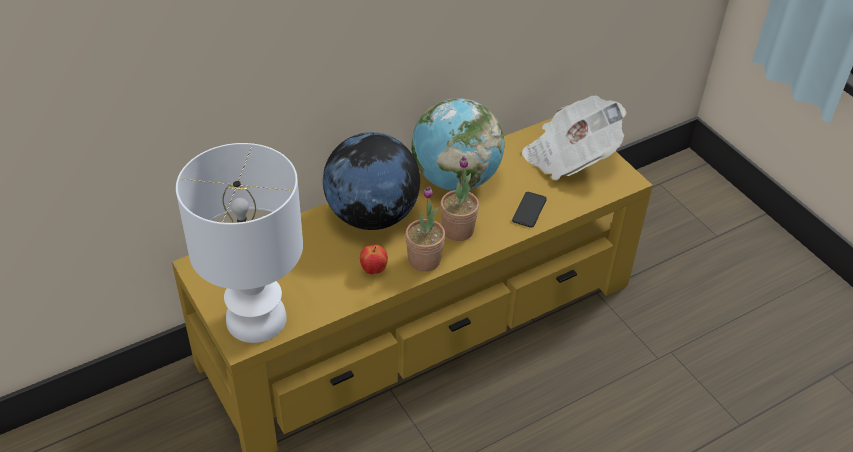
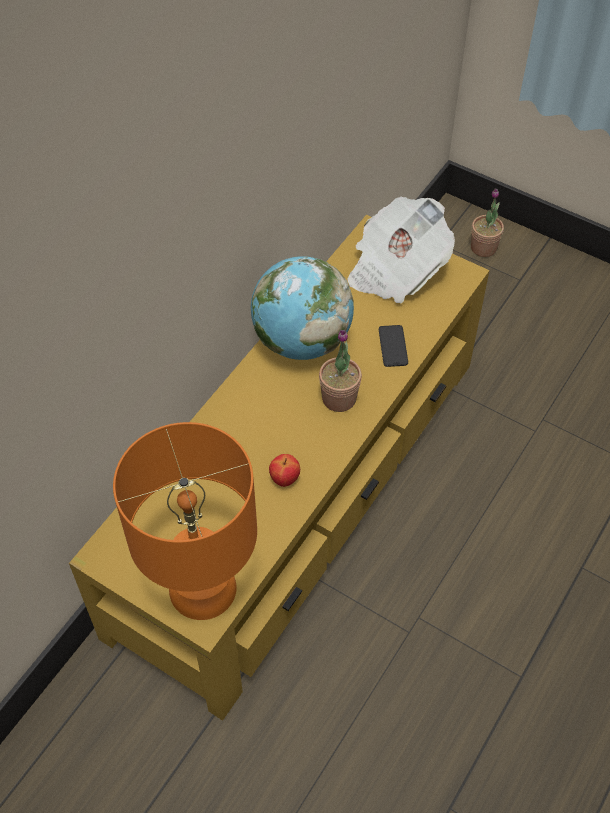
camera: 25 degrees left, 10 degrees up
white table lamp [176,143,303,343] -> orange table lamp [113,422,257,620]
globe [323,132,420,230] -> none
potted plant [405,186,445,272] -> potted plant moved to [471,188,504,257]

